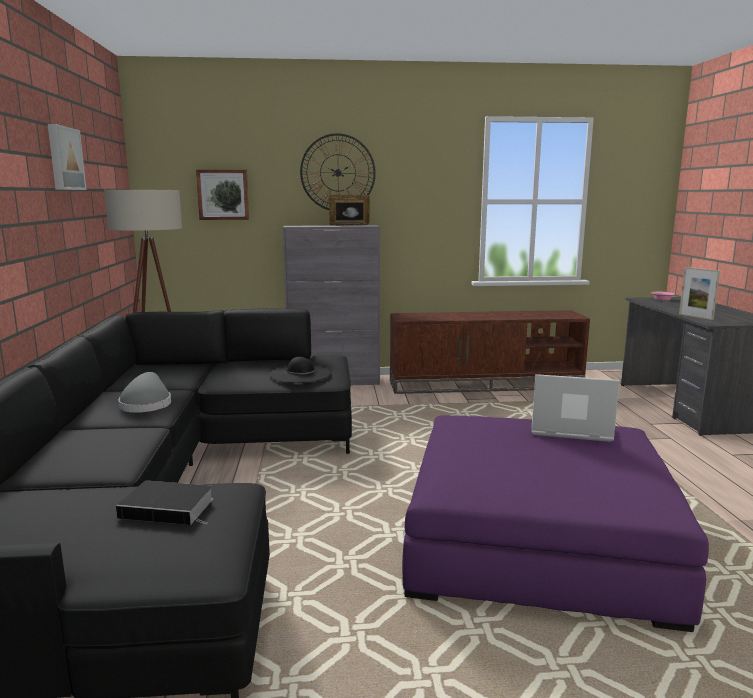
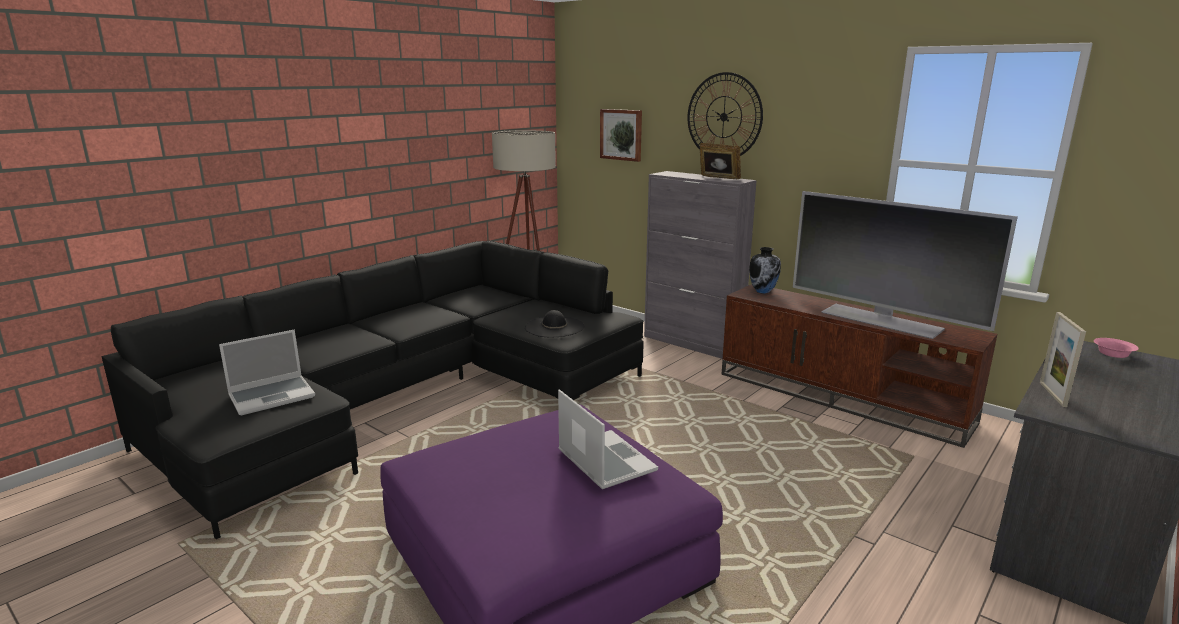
camera: 45 degrees right, 5 degrees up
picture [48,124,87,190] -> none
book [116,481,214,525] -> laptop [219,329,315,415]
grey hat [118,372,171,413] -> none
none -> vase [749,247,781,294]
none -> television [793,191,1018,339]

